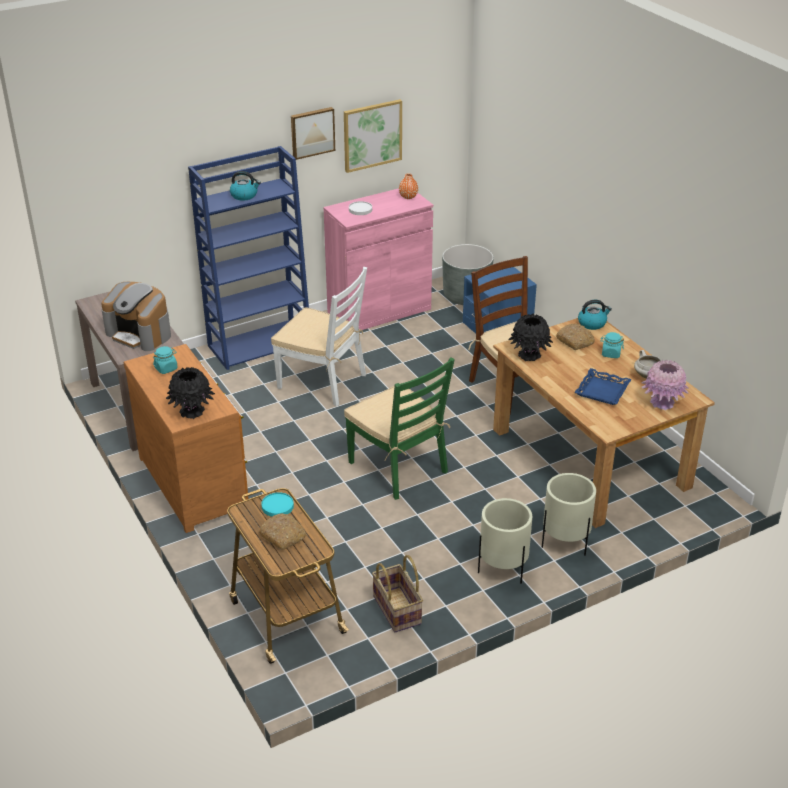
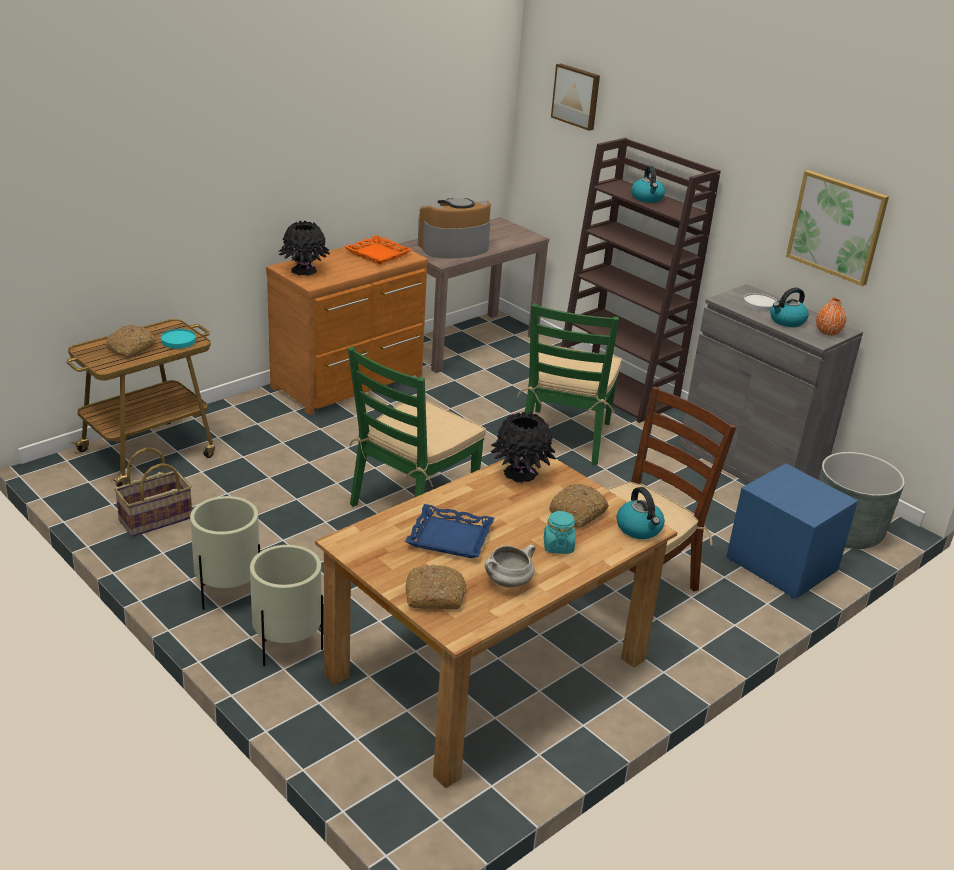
camera: 75 degrees right, 5 degrees down
coffee machine [101,282,171,351] -> coffee machine turned 45 degrees clockwise [418,198,491,259]
turquoise jar [153,346,178,374] -> orange tray [344,235,412,264]
blue bookcase [188,146,309,370] -> brown bookcase [561,138,721,423]
white chair [271,267,367,407] -> green chair [517,303,622,465]
picture [291,107,335,160] -> picture moved to [551,63,600,131]
pink cabinet [323,188,433,330] -> grey cabinet [679,284,863,483]
pink vase [642,360,689,410] -> bread [406,564,467,609]
none -> kettle [770,287,809,327]

